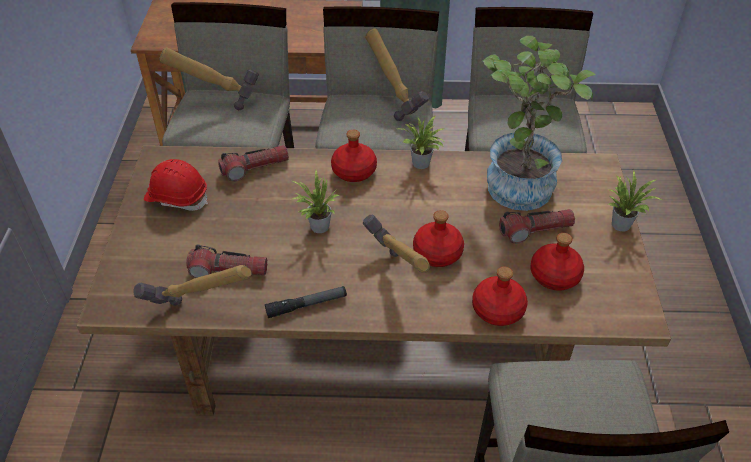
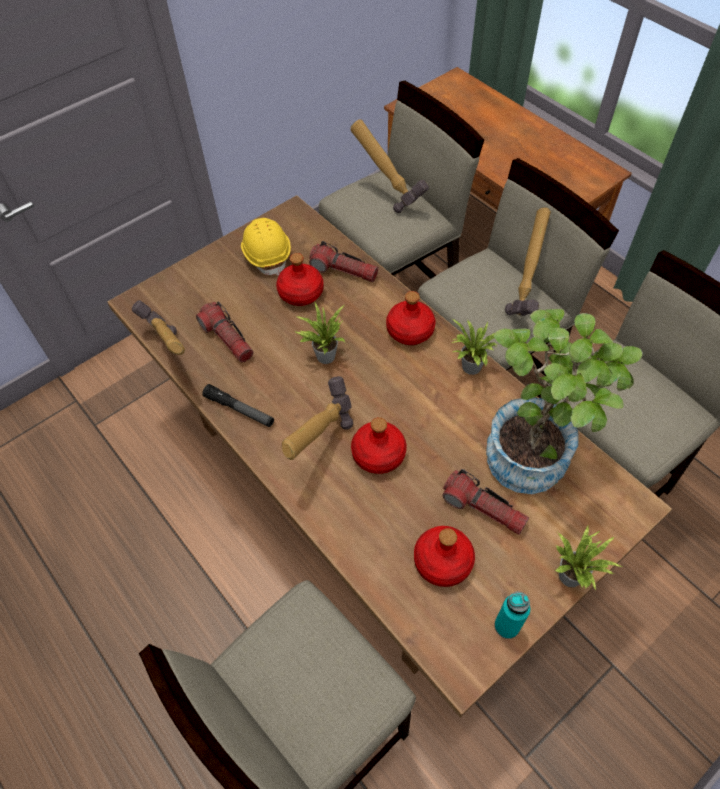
camera: 50 degrees right, 10 degrees up
red hard hat [144,159,208,211] -> yellow hard hat [241,218,291,276]
red bottle [472,267,528,326] -> red bottle moved to [276,253,324,306]
none -> turquoise bottle [494,591,530,639]

